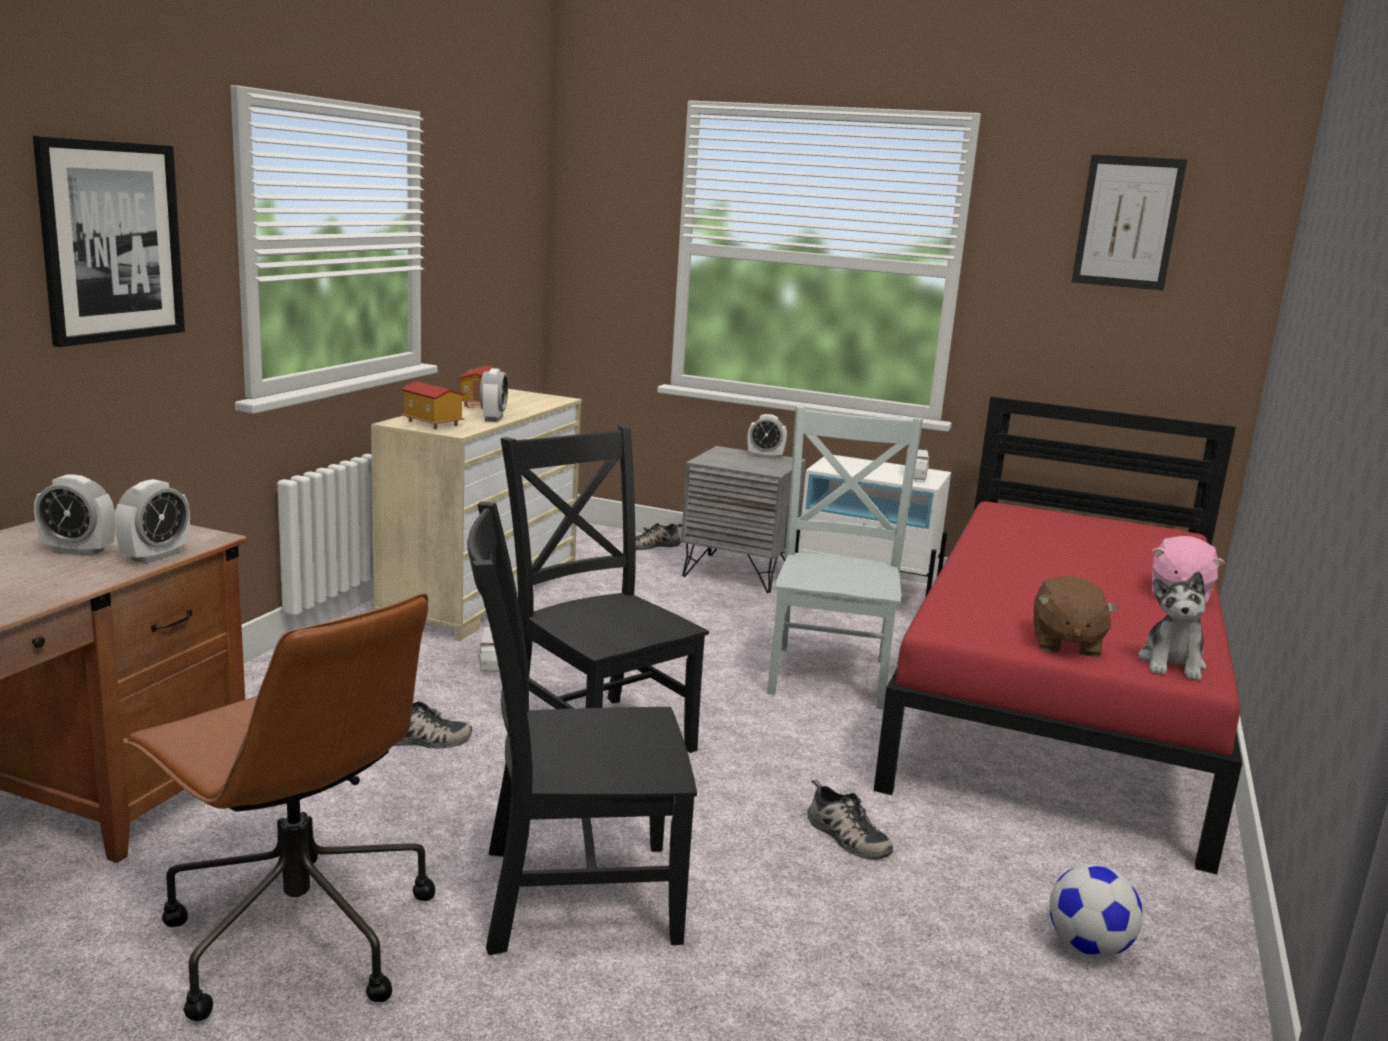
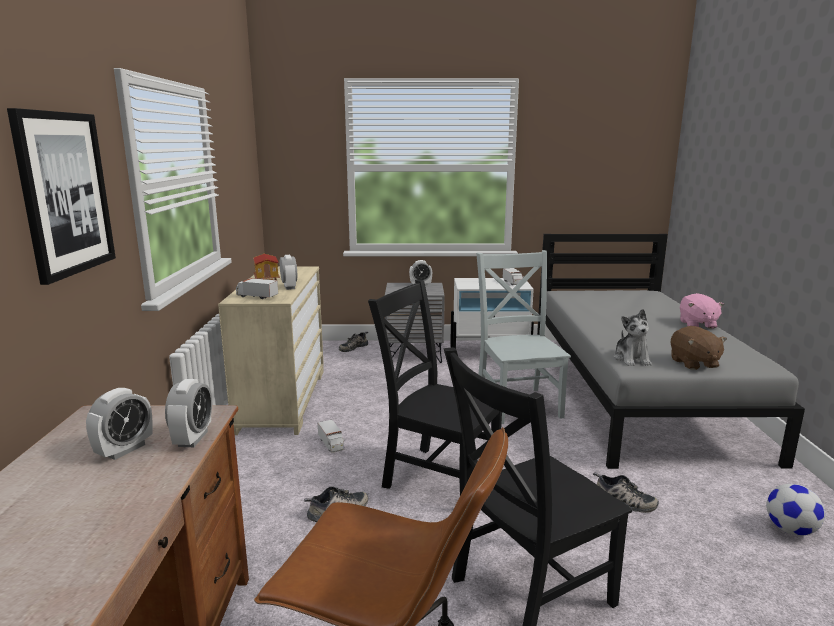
camera: 20 degrees left, 0 degrees up
alarm clock [34,474,115,556] -> alarm clock turned 45 degrees counterclockwise [86,388,153,460]
toy house [401,381,465,429] -> toy truck [236,278,278,299]
red bed [874,396,1242,874] -> grey bed [537,234,805,469]
picture [1072,154,1187,290] -> none
plush toy [1138,571,1207,681] -> plush toy moved to [614,309,652,366]

